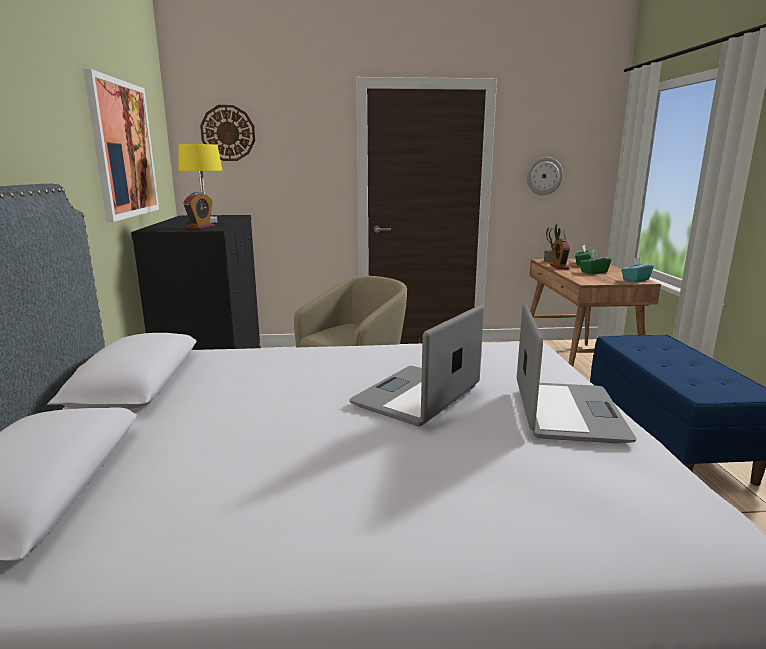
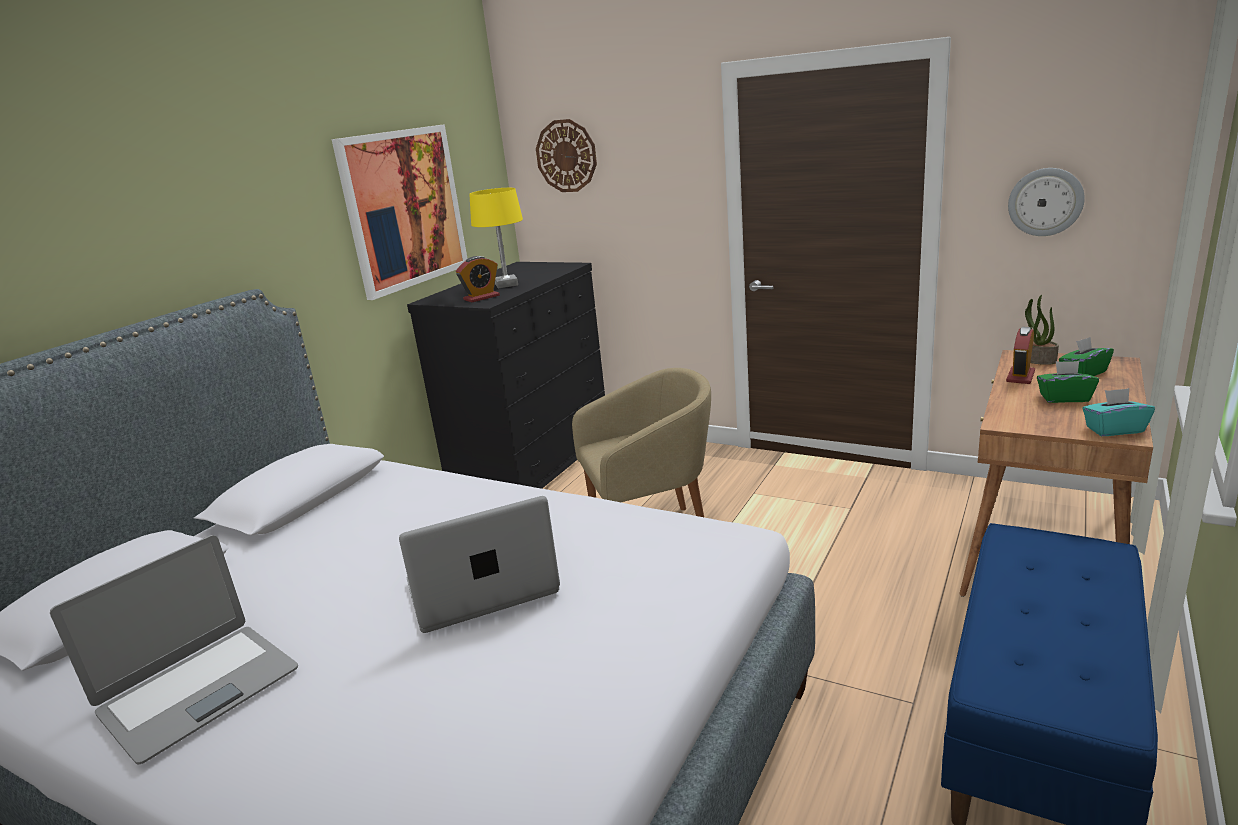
camera: 35 degrees right, 5 degrees up
laptop [517,305,636,443] -> laptop moved to [50,535,298,764]

